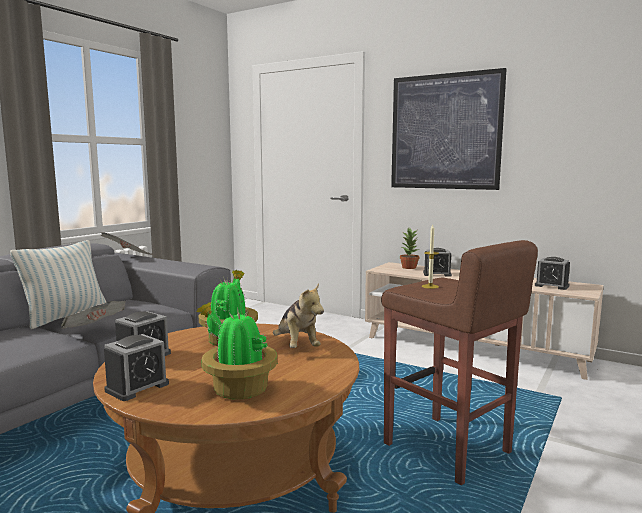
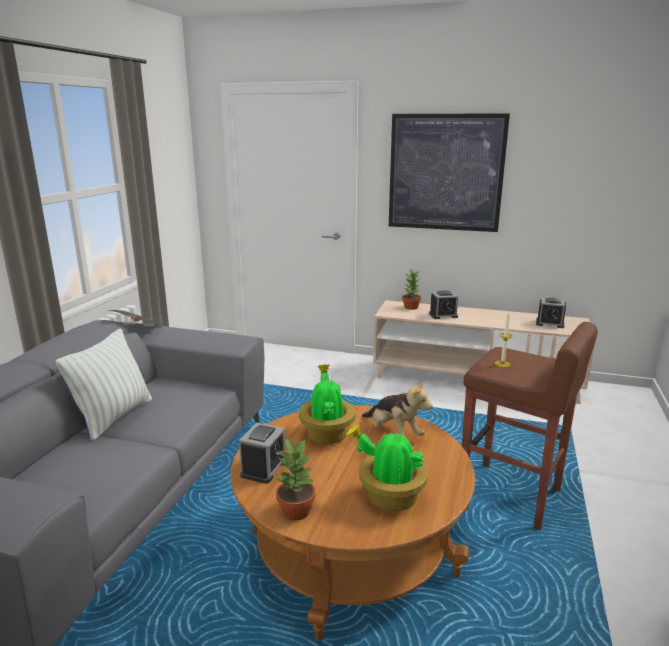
camera: 15 degrees left, 10 degrees up
newspaper [61,301,125,328] -> none
alarm clock [104,334,169,401] -> potted plant [276,438,315,520]

